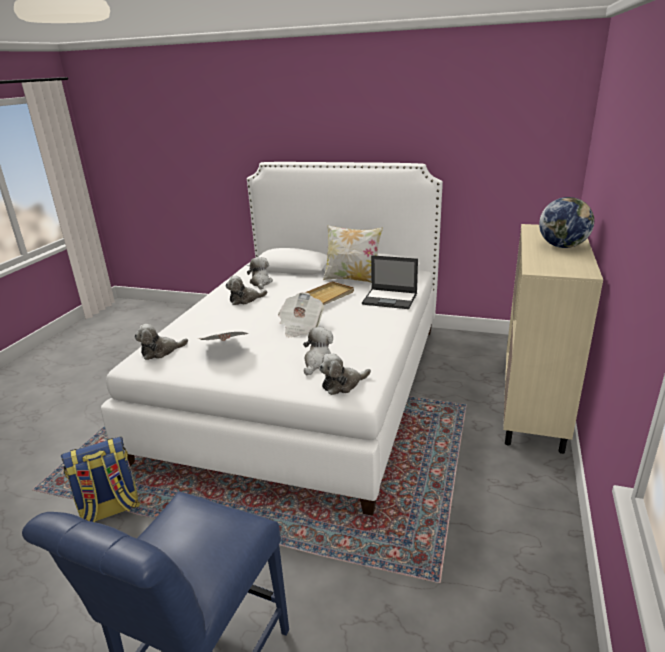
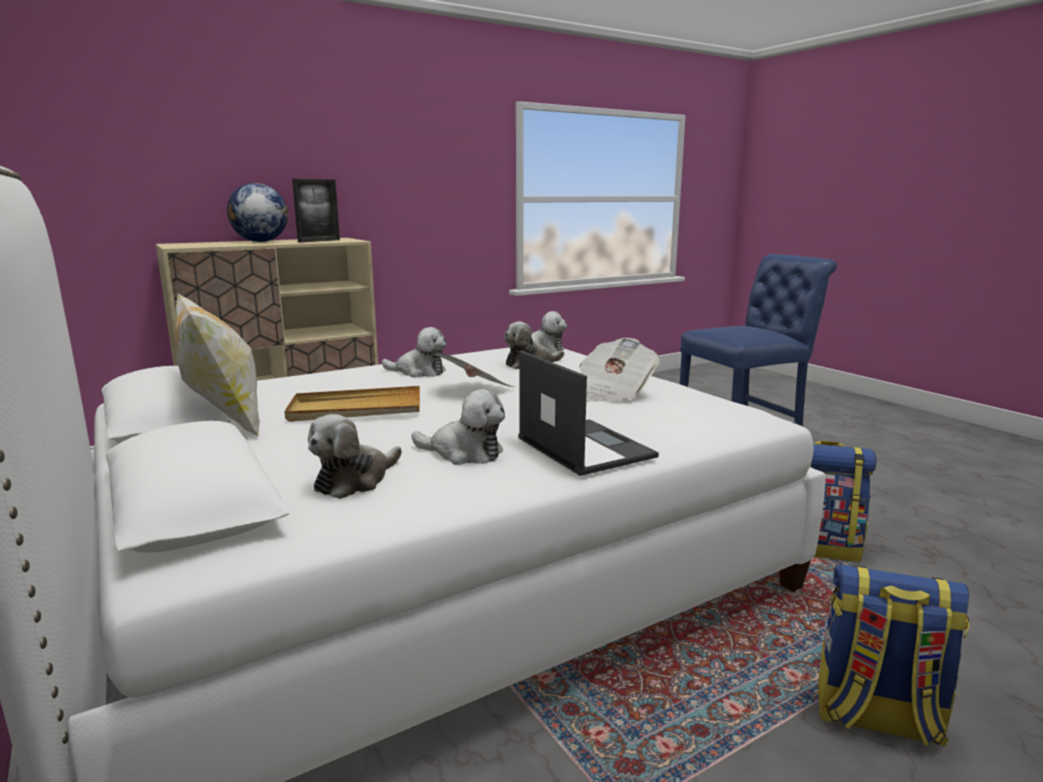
camera: 140 degrees left, 10 degrees down
plush toy [135,324,188,360] -> plush toy moved to [382,327,447,378]
laptop [362,255,418,309] -> laptop moved to [518,350,659,476]
none -> picture frame [292,179,340,243]
none -> backpack [818,565,970,747]

